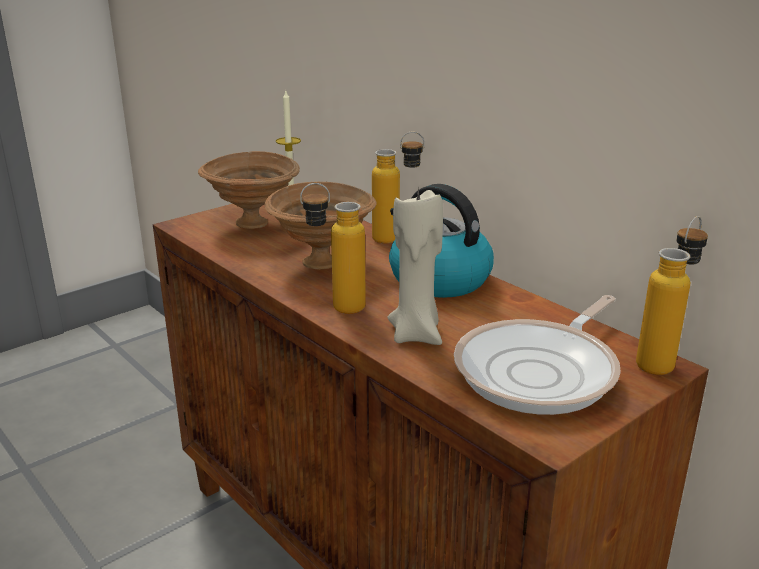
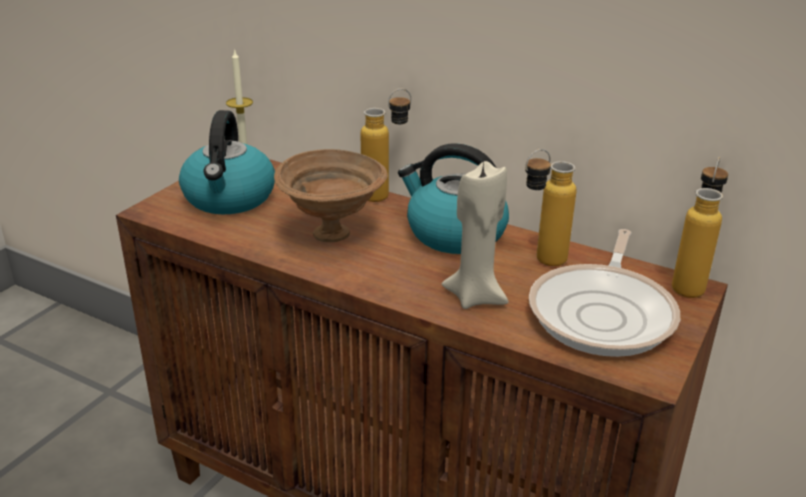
camera: 20 degrees left, 5 degrees up
brown bowl [198,151,300,229] -> kettle [179,110,275,214]
bottle [300,183,366,314] -> bottle moved to [525,149,577,266]

